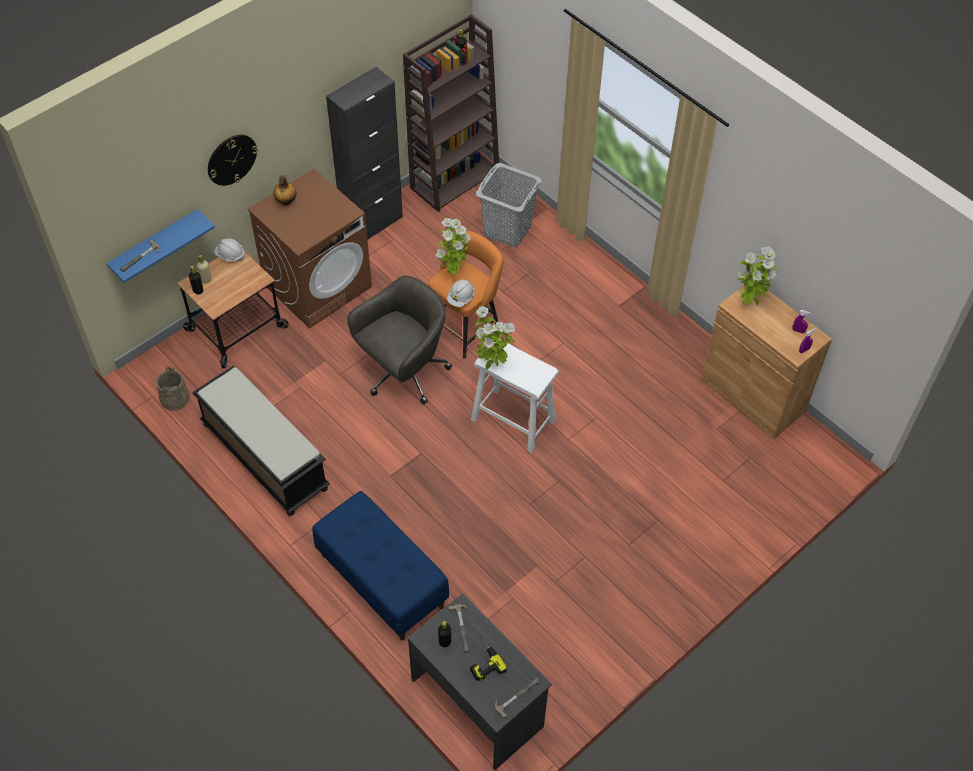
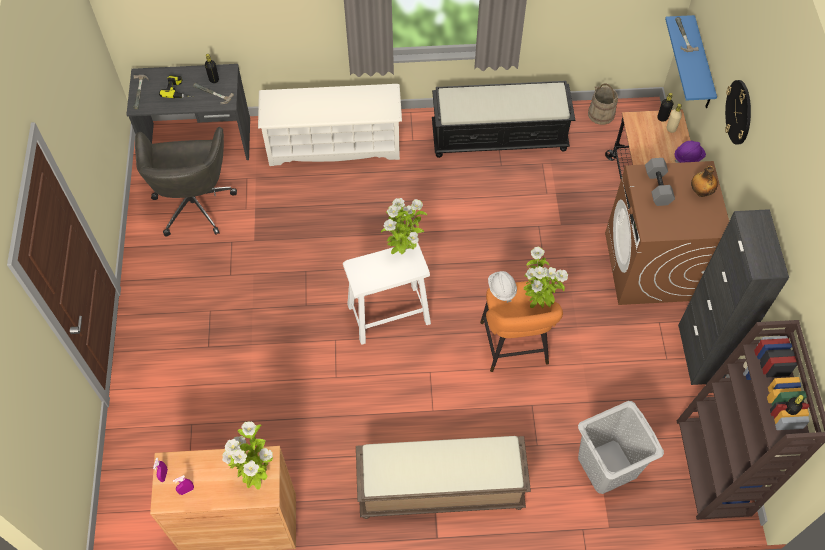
camera: 130 degrees right, 5 degrees up
white hard hat [214,239,244,261] -> purple hard hat [675,141,706,163]
blue bench [312,491,449,641] -> white shoe rack [258,84,402,166]
grey office chair [347,276,452,404] -> grey office chair moved to [135,127,237,236]
none -> brown bench [356,436,531,519]
none -> grey dumbbell [645,158,675,206]

